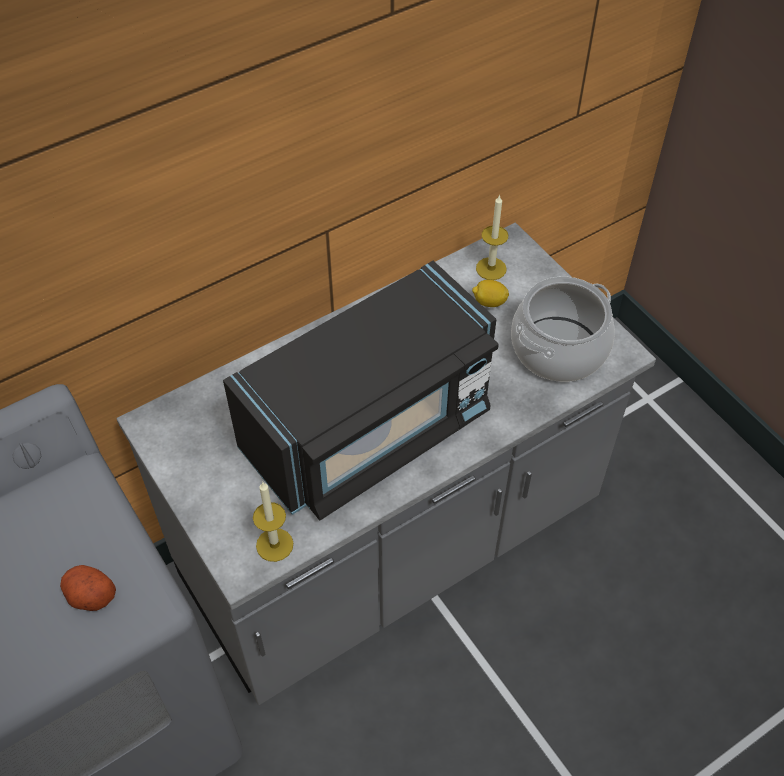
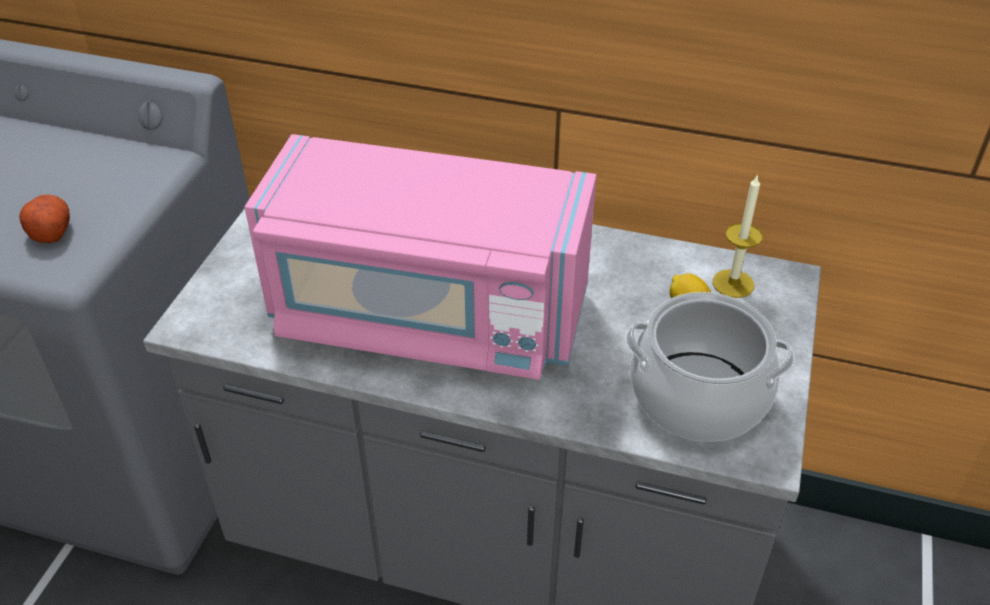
camera: 50 degrees right, 10 degrees down
black microwave [223,261,499,521] -> pink microwave [245,134,597,380]
candle [253,482,293,562] -> none

